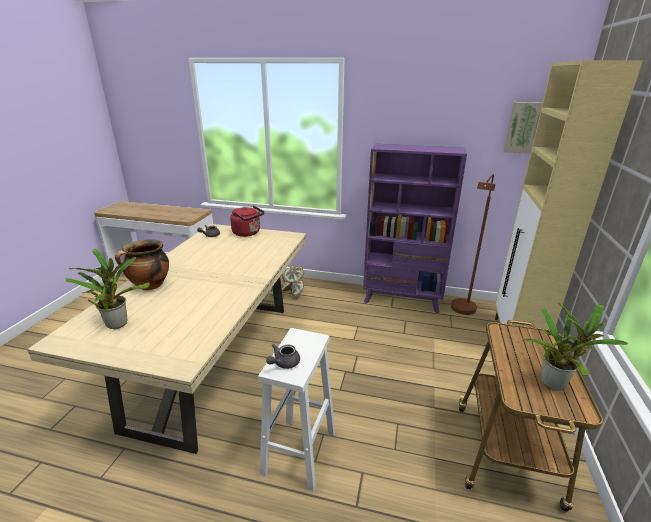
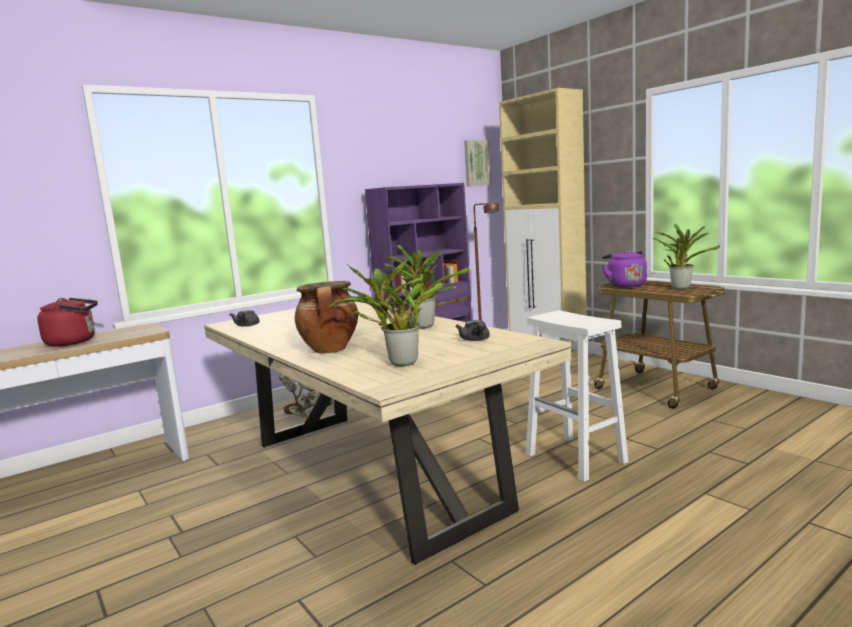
camera: 50 degrees left, 15 degrees down
red kettle [230,206,265,237] -> red kettle moved to [37,298,98,347]
grey teapot [266,344,300,369] -> grey teapot moved to [455,320,490,341]
none -> potted plant [383,244,470,329]
none -> purple kettle [602,250,647,287]

